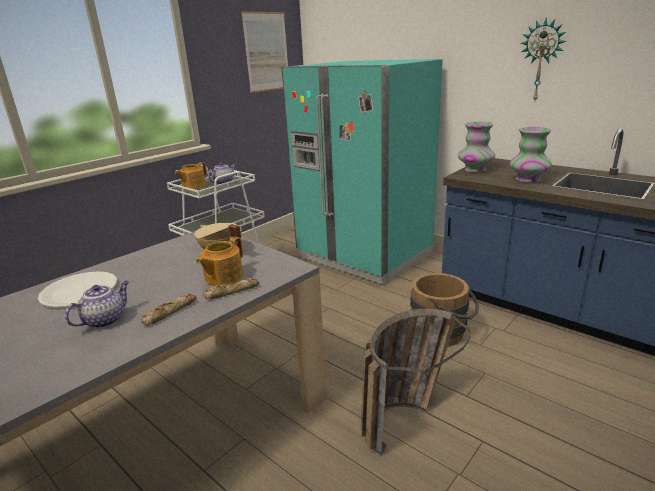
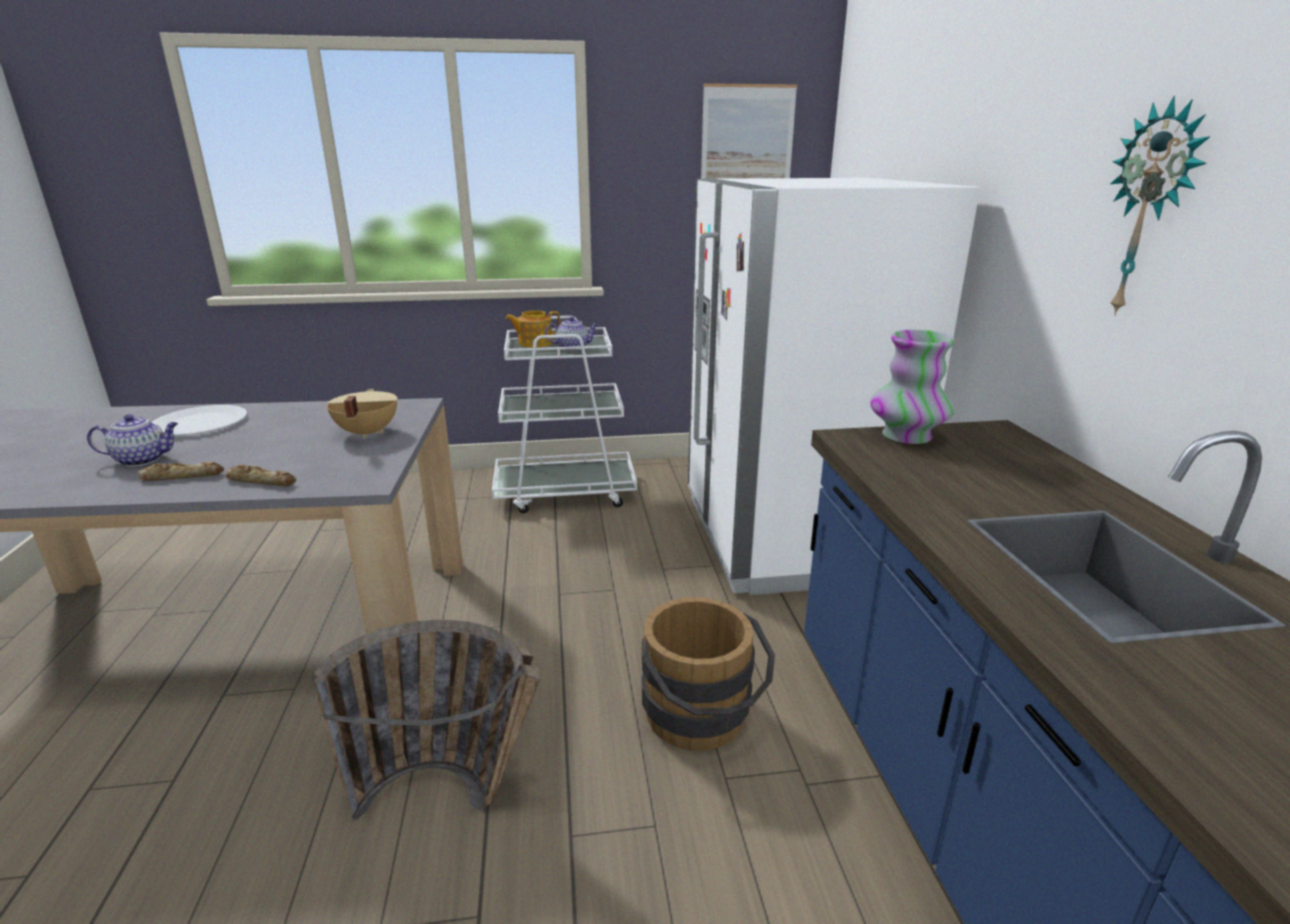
camera: 40 degrees right, 0 degrees up
teapot [196,237,243,286] -> none
turquoise fridge [282,59,443,284] -> white fridge [688,178,980,595]
vase [509,127,552,183] -> none

